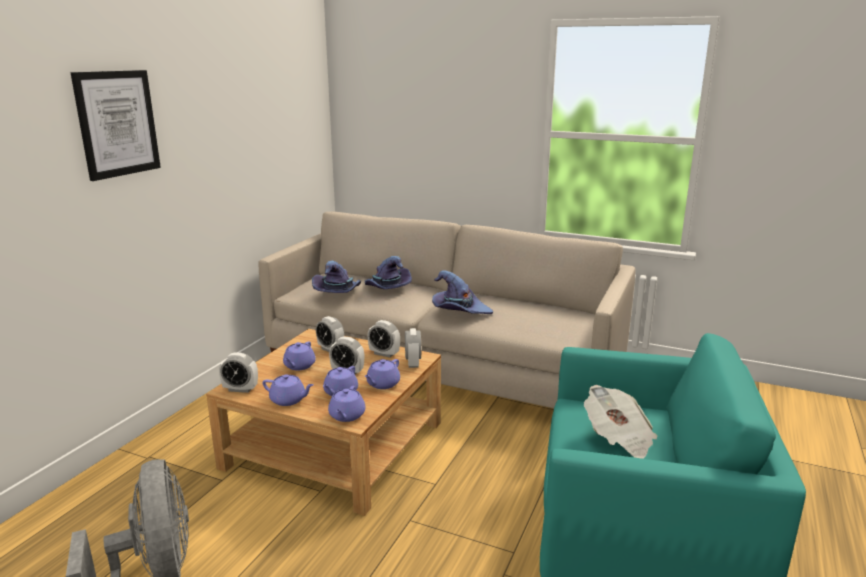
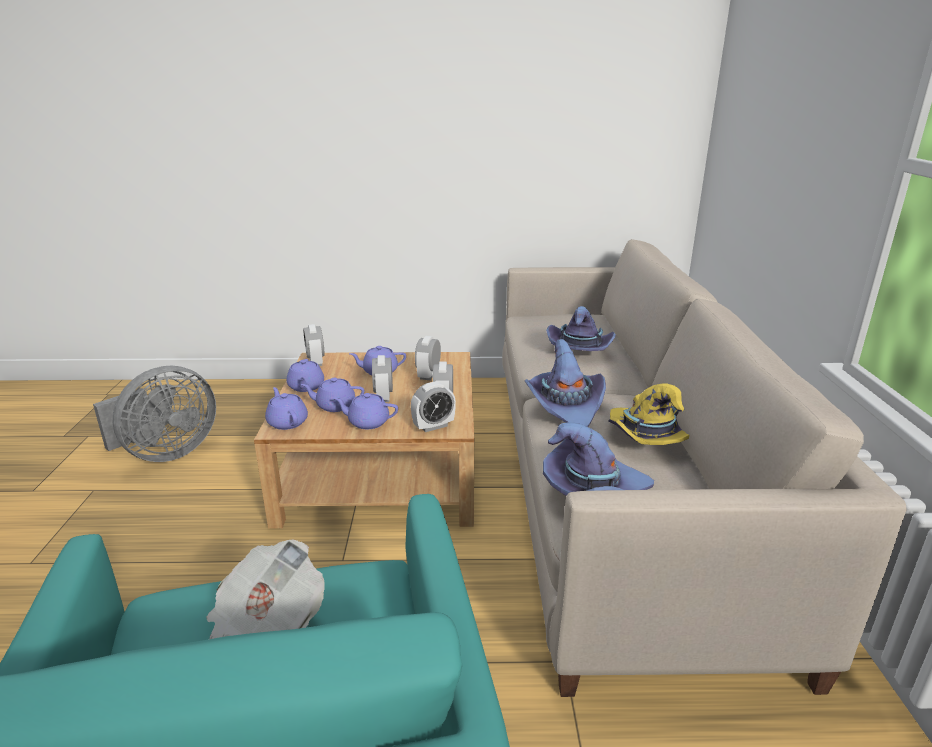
camera: 65 degrees right, 5 degrees up
picture [71,70,161,181] -> none
purple hat [312,261,361,293] -> purple hat moved to [543,422,654,496]
purple teapot [328,386,365,422] -> purple teapot turned 75 degrees clockwise [265,387,308,430]
none -> yellow hat [608,383,689,445]

